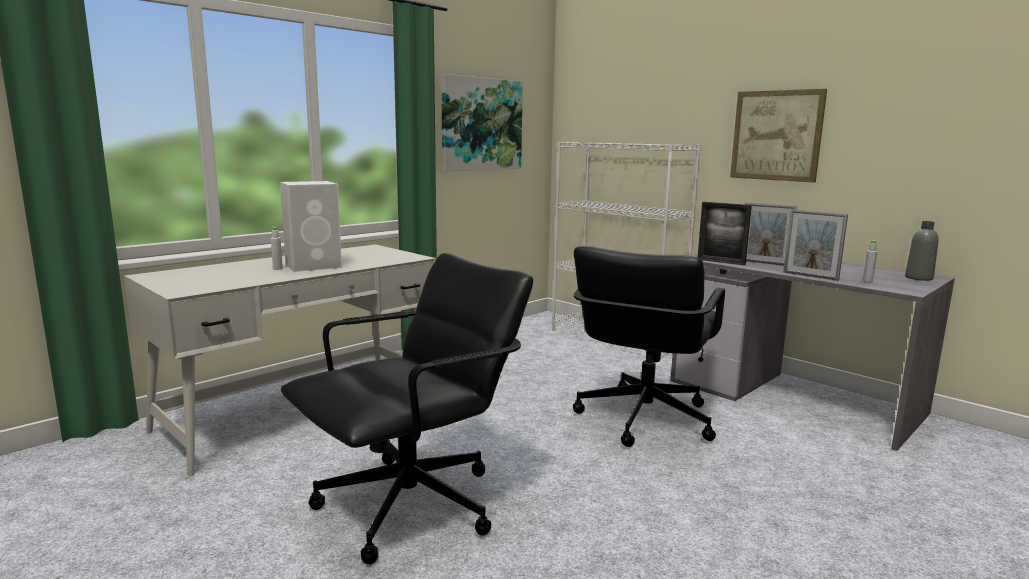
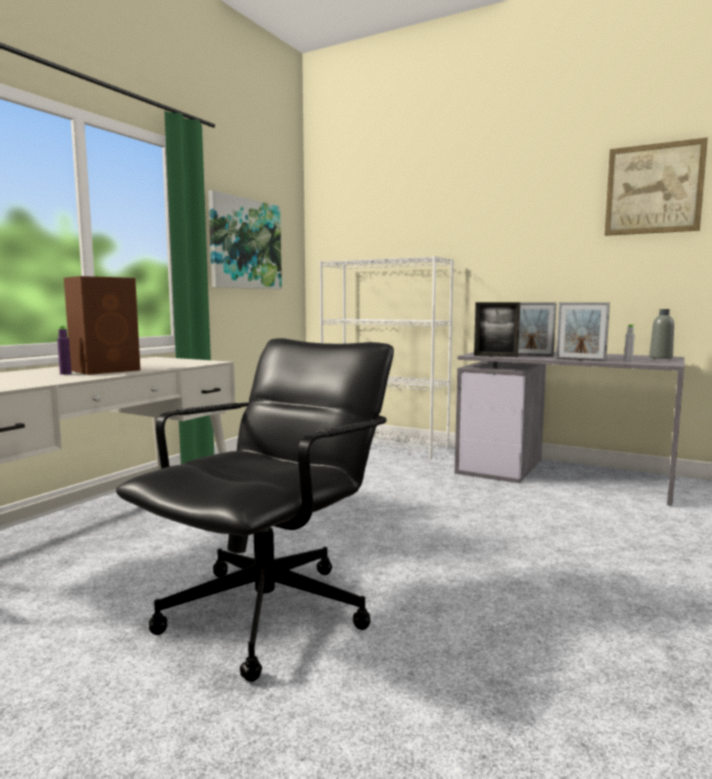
camera: 15 degrees left, 5 degrees down
white bottle [271,227,283,270] -> purple bottle [57,326,71,375]
white speaker [280,181,342,272] -> brown speaker [64,276,140,375]
black office chair [573,246,725,447] -> none
picture [730,89,827,183] -> picture moved to [605,137,708,236]

